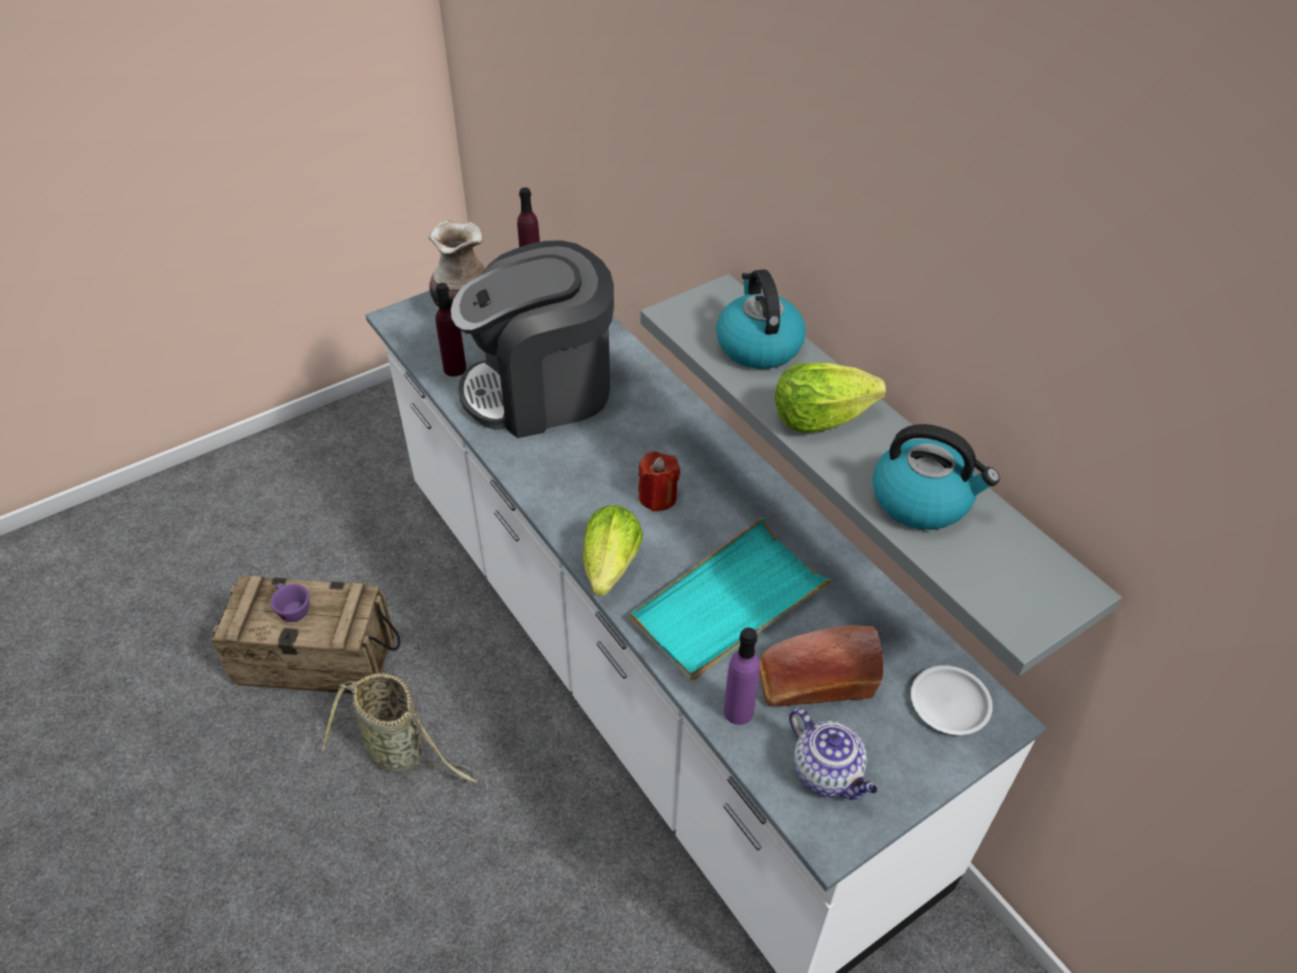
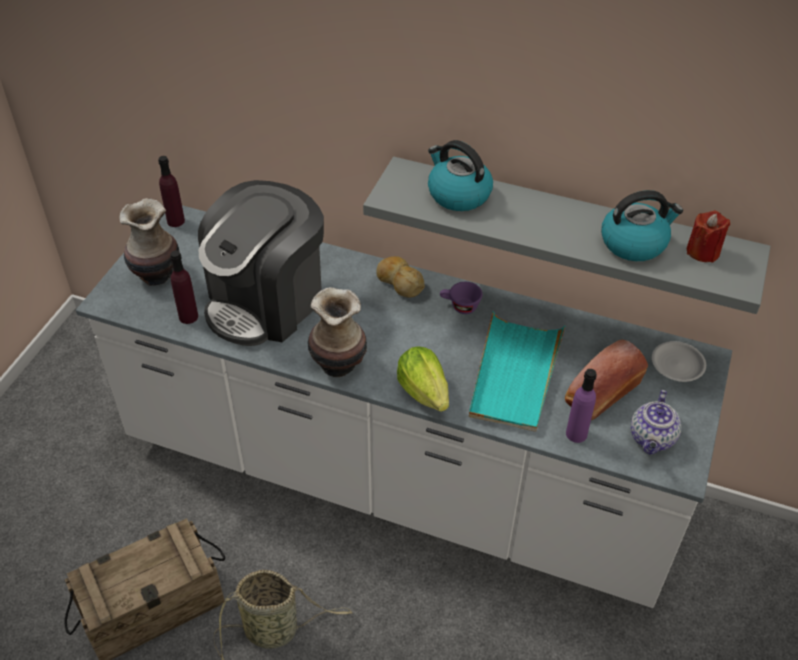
camera: 35 degrees left, 0 degrees up
purple cup [271,583,309,622] -> purple cup moved to [440,282,482,314]
red candle [638,451,680,511] -> red candle moved to [687,210,730,263]
lettuce [775,363,886,433] -> none
teapot [789,708,878,800] -> teapot turned 90 degrees clockwise [631,390,682,455]
none -> vase [308,287,367,377]
none -> bread [376,256,425,298]

